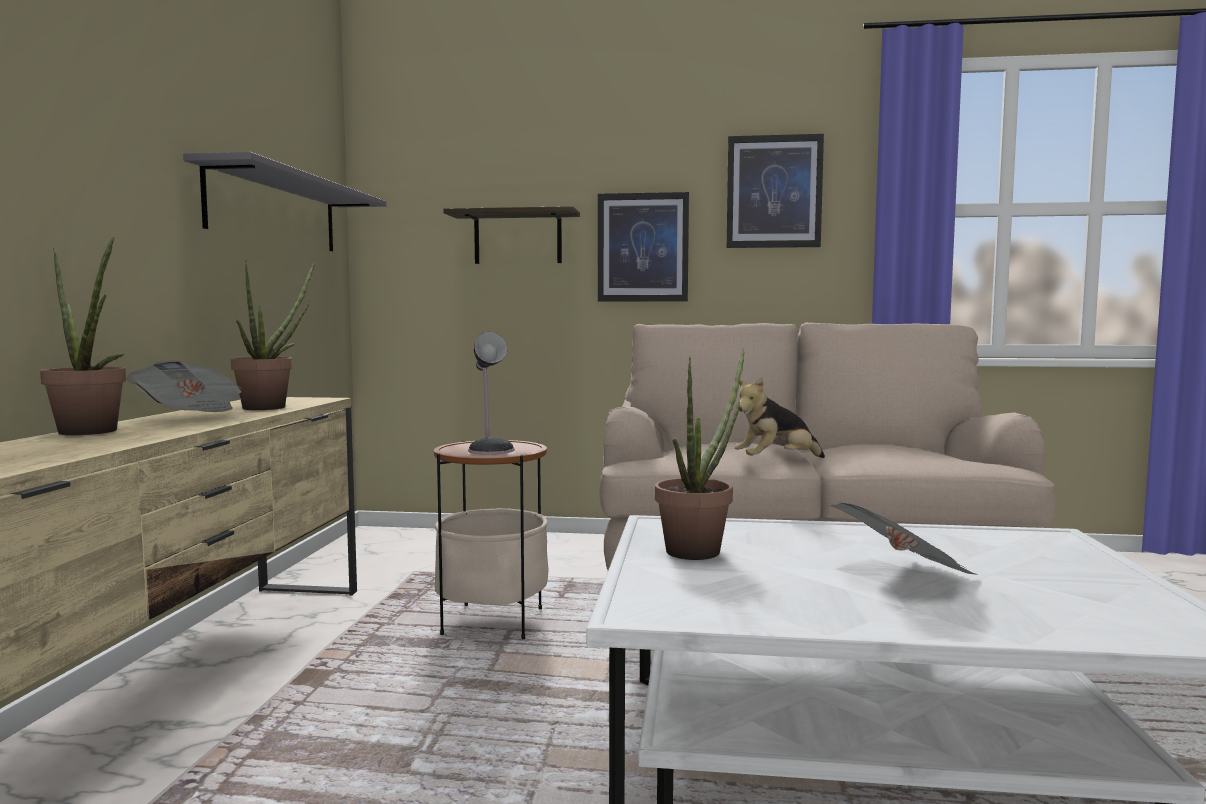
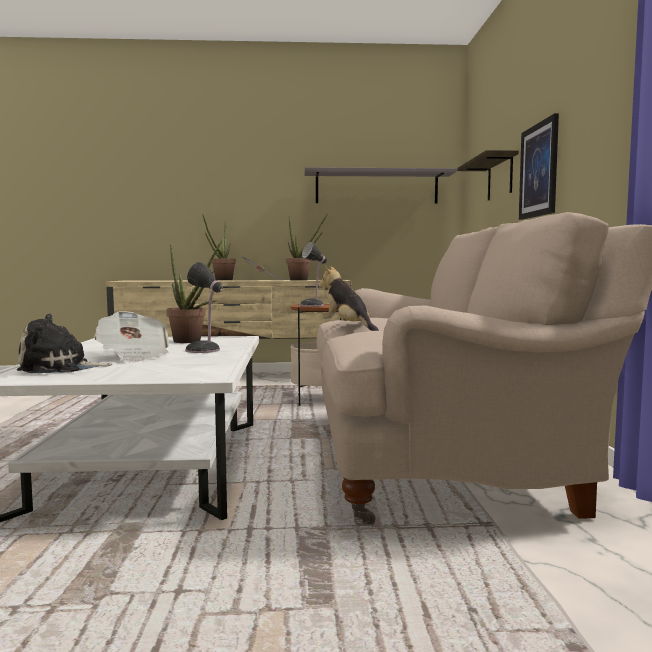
camera: 80 degrees right, 0 degrees up
picture [726,134,824,248] -> none
none -> plush toy [17,314,112,373]
none -> table lamp [185,262,223,353]

